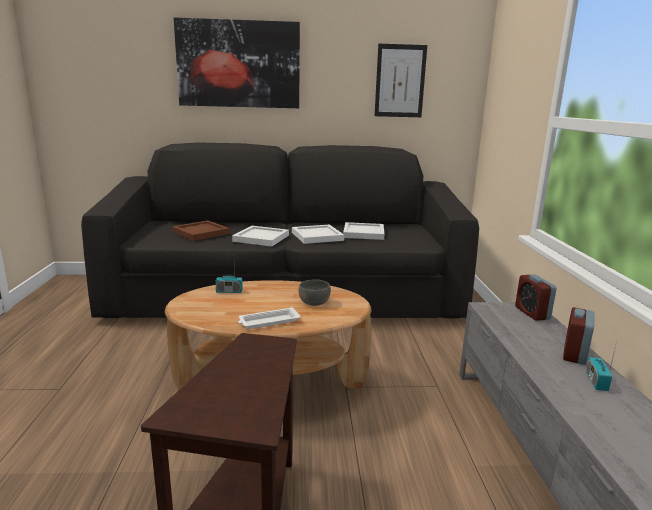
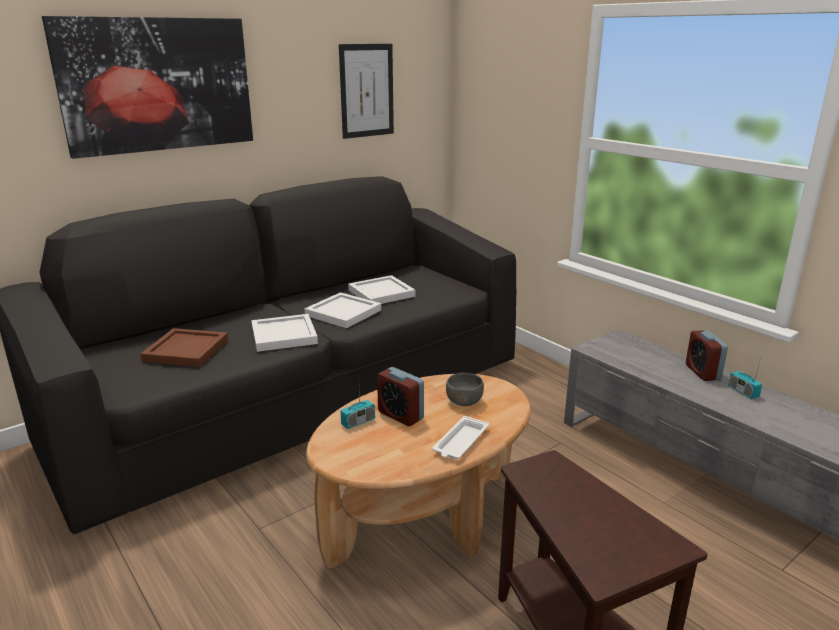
camera: 35 degrees left, 5 degrees up
alarm clock [515,274,557,321] -> alarm clock moved to [377,367,424,426]

